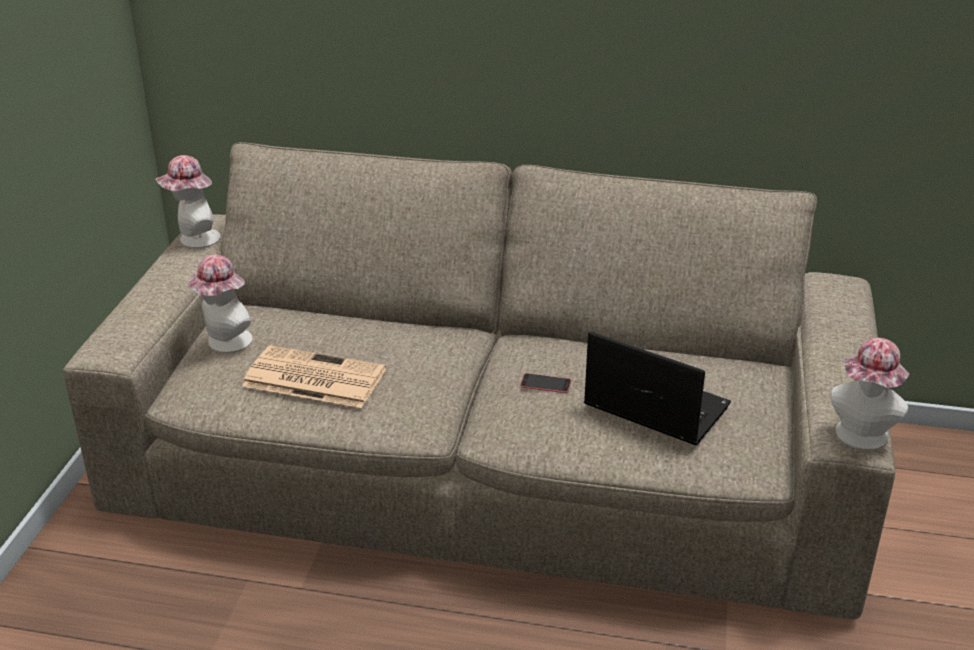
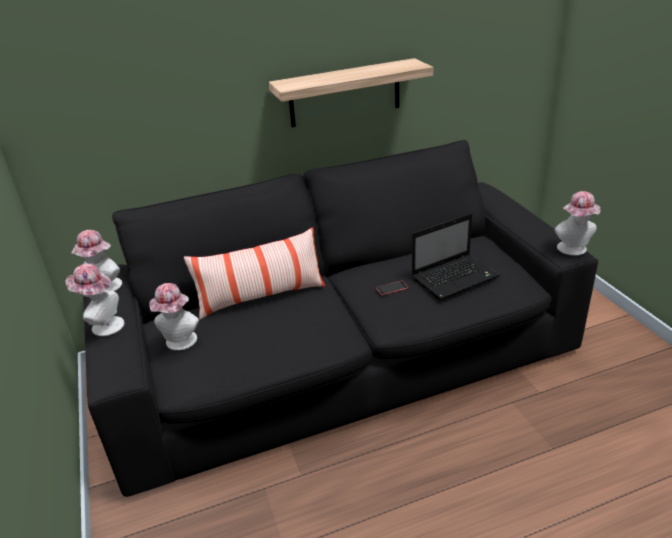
camera: 30 degrees left, 0 degrees up
beige sofa [63,142,895,619] -> black sofa [83,140,598,497]
newspaper [242,345,386,408] -> none
laptop [584,331,731,445] -> laptop turned 150 degrees clockwise [412,213,500,300]
none -> hat [65,264,125,336]
none -> pillow [184,227,325,319]
none -> shelf [269,58,433,127]

